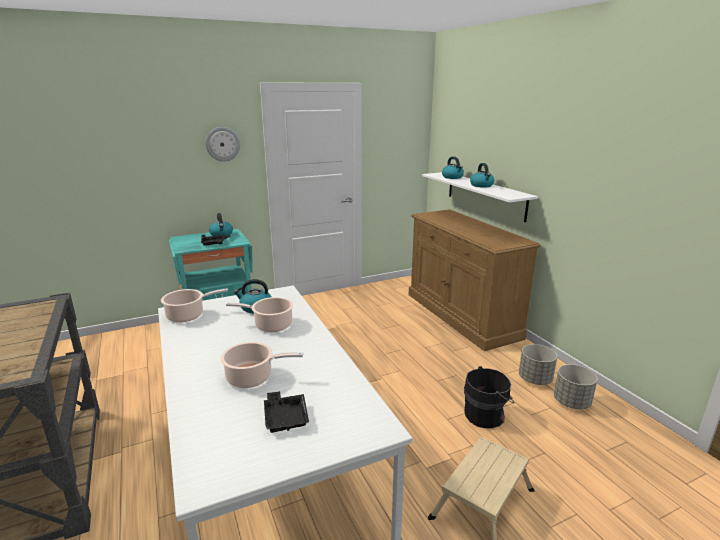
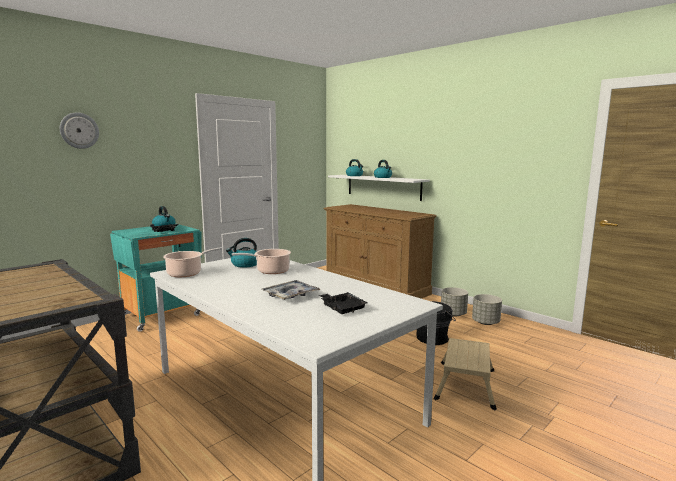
camera: 20 degrees left, 10 degrees down
wall clock [206,127,240,162] -> wall clock moved to [60,112,99,149]
cooking pot [221,342,303,388] -> tray [262,280,321,300]

